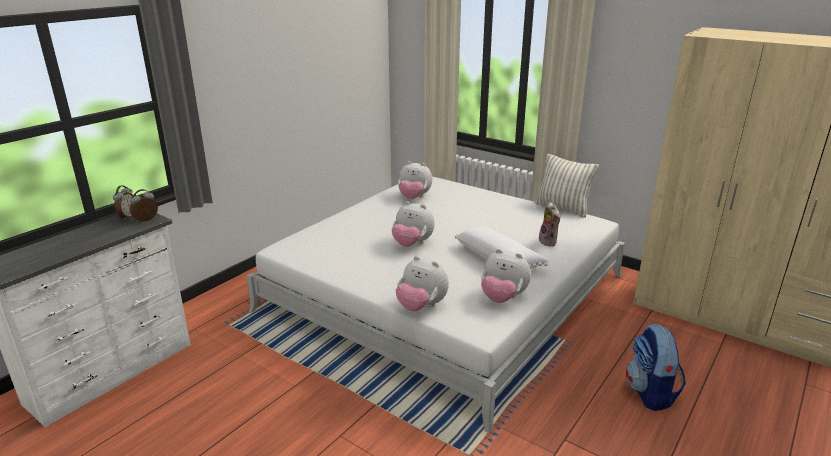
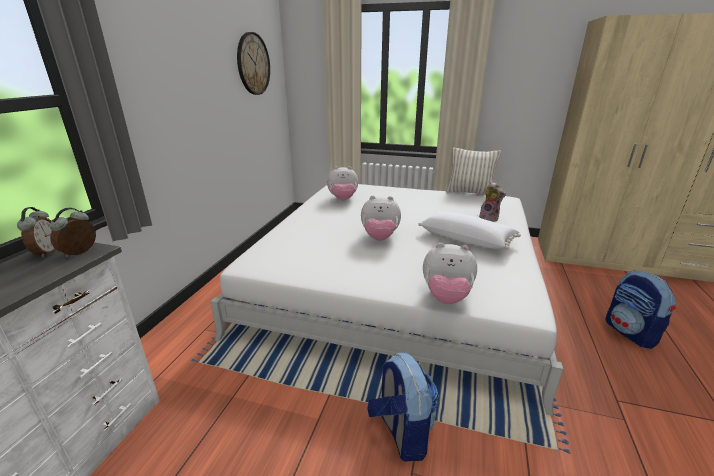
camera: 20 degrees left, 0 degrees up
plush toy [481,249,531,303] -> none
none -> wall clock [237,32,270,95]
none -> backpack [367,353,439,462]

